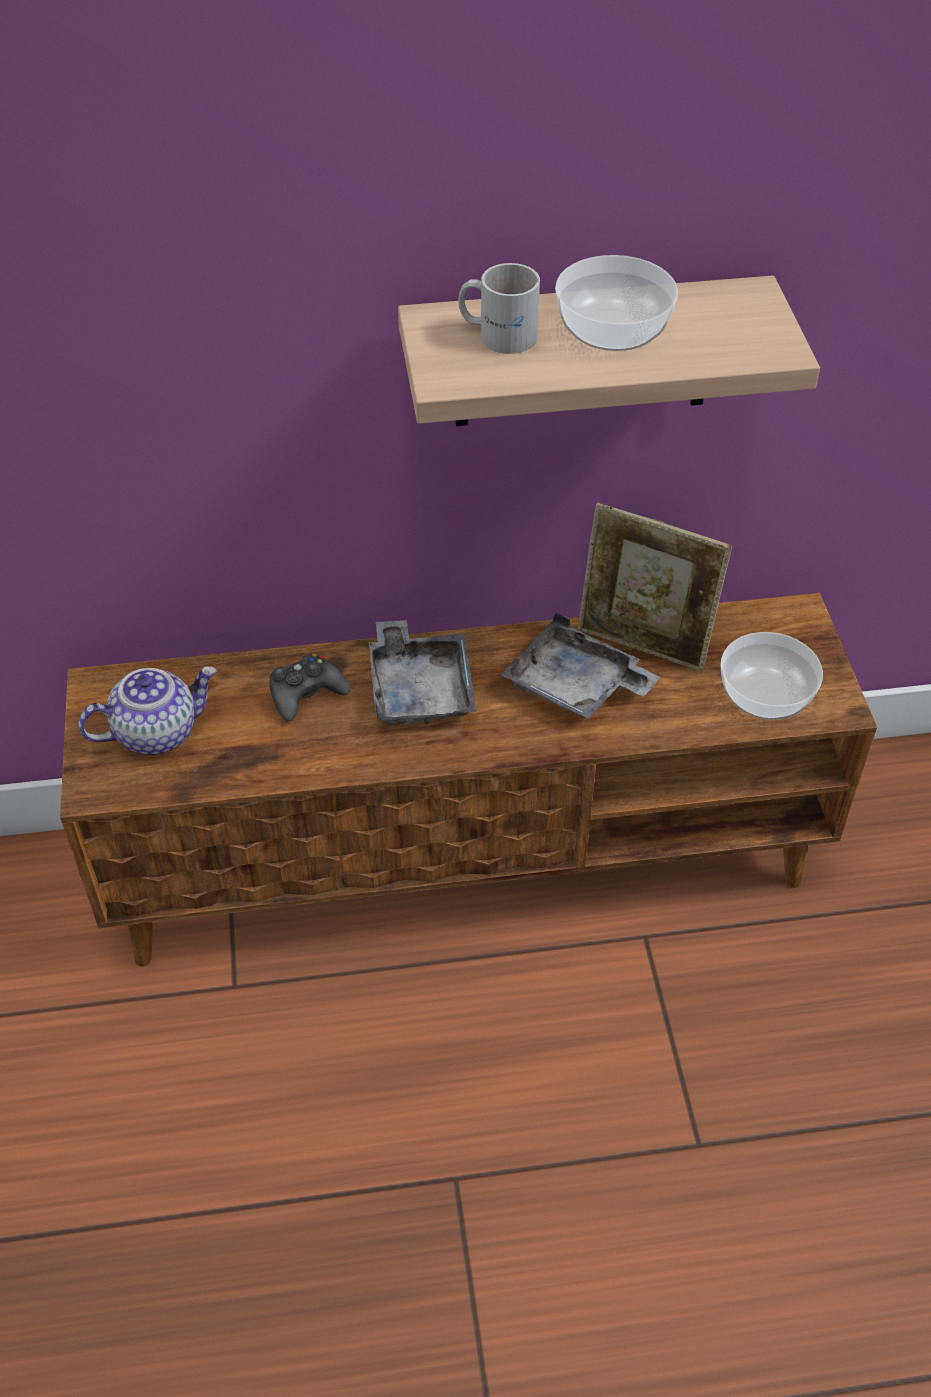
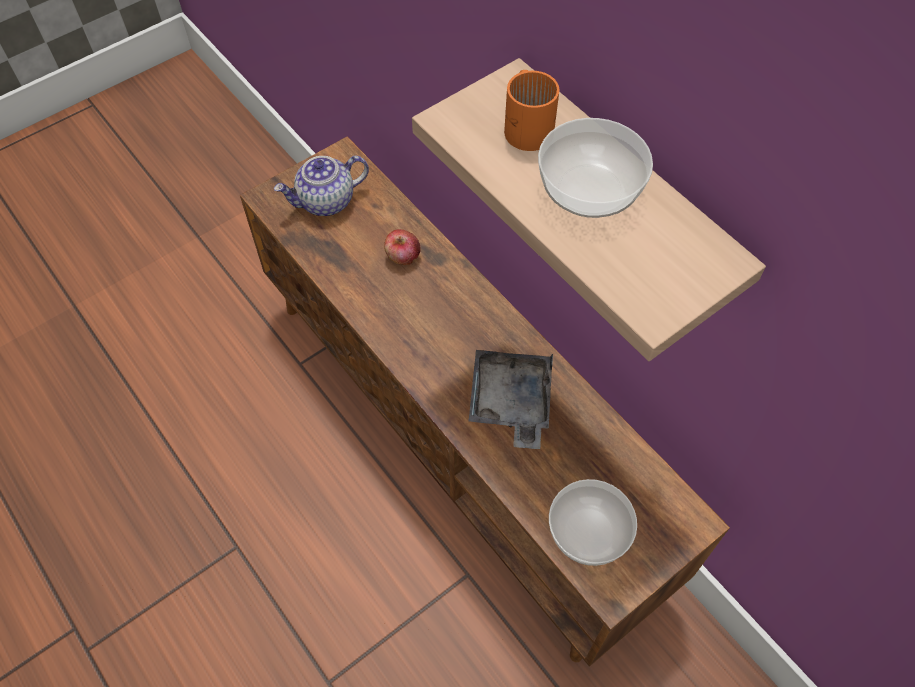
camera: 60 degrees right, 10 degrees up
teapot [78,666,217,755] -> teapot turned 120 degrees clockwise [274,156,369,216]
black game controller [270,654,350,722] -> apple [384,229,421,265]
grey tray [369,620,476,726] -> none
white mug [458,263,540,354] -> orange mug [504,70,560,151]
picture frame [578,502,732,672] -> none

